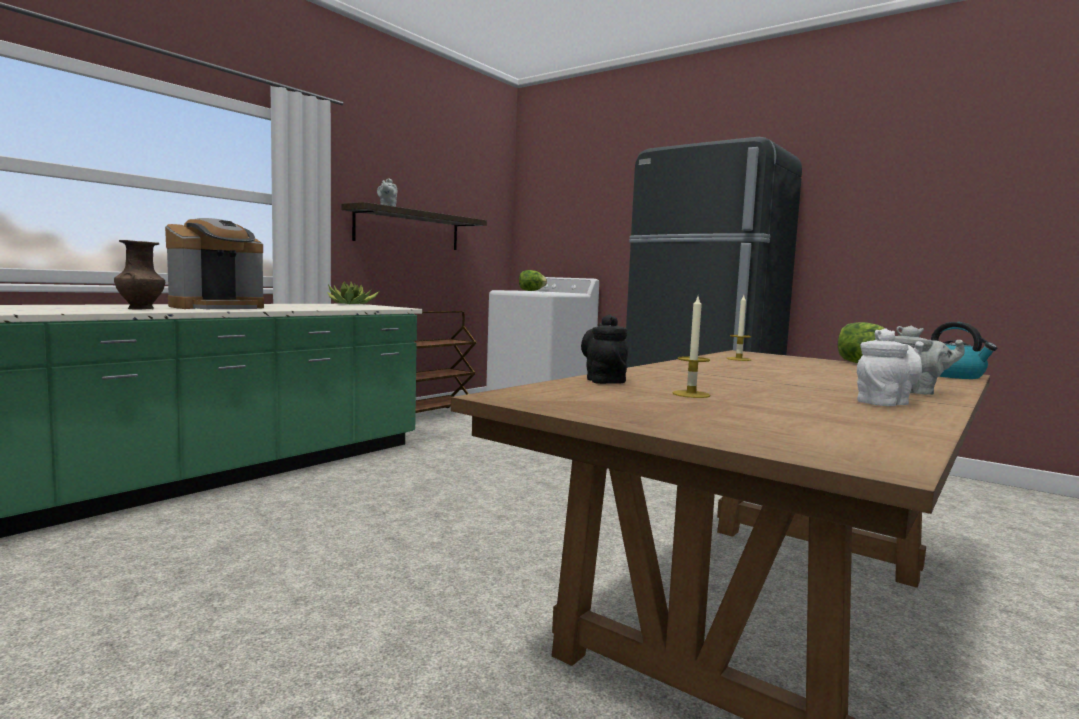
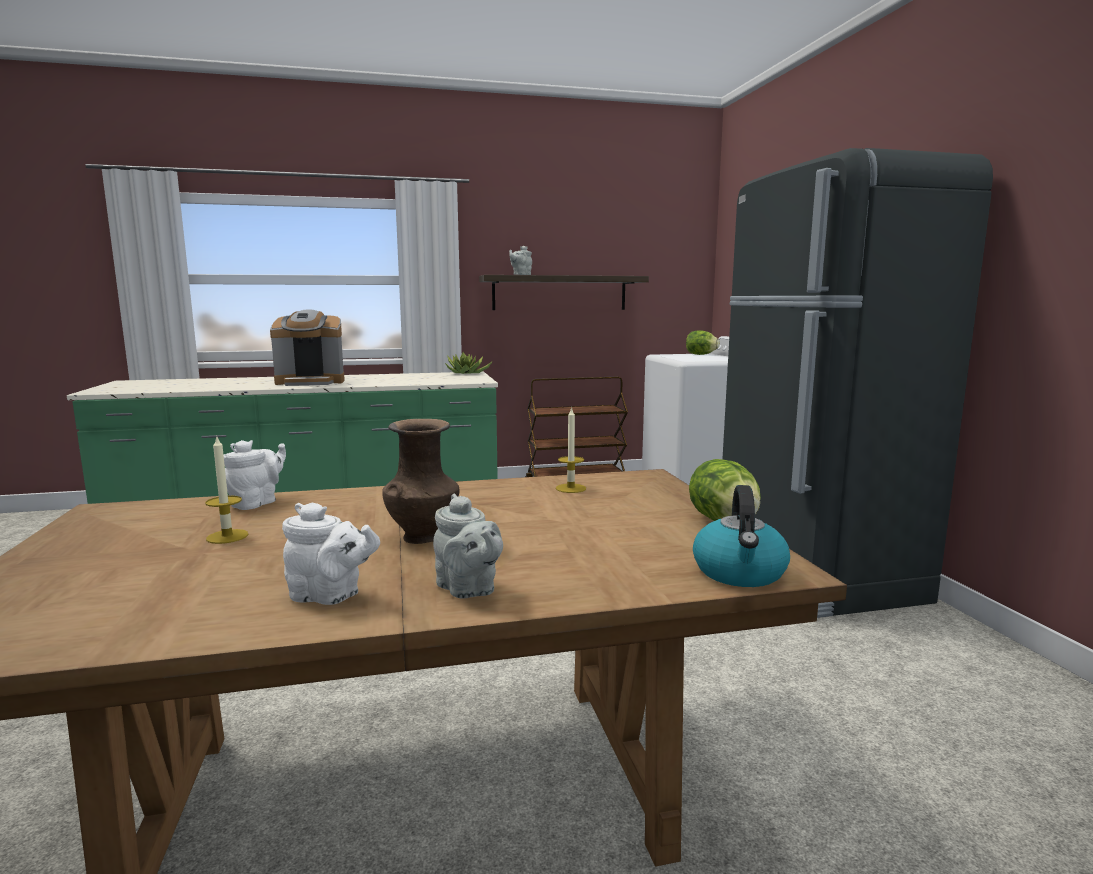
camera: 40 degrees right, 5 degrees up
brown vase [114,240,165,309] -> brown vase moved to [382,419,459,544]
black teapot [581,314,628,384] -> white teapot [224,440,286,510]

